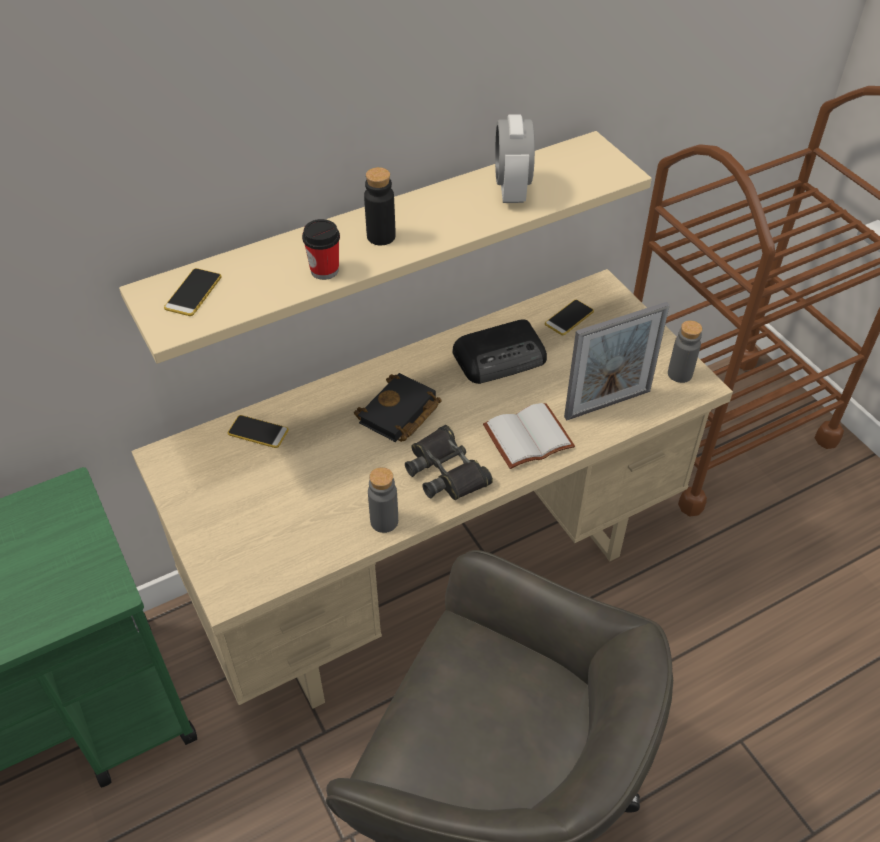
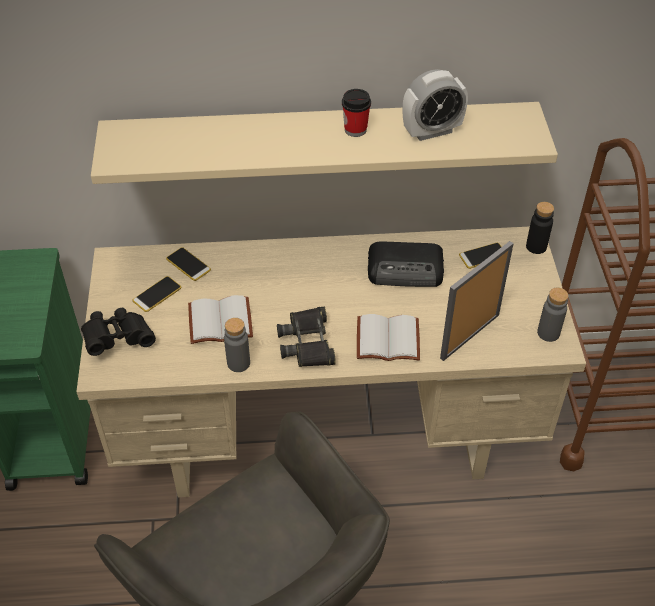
camera: 25 degrees right, 0 degrees up
phone [164,268,222,316] -> phone moved to [133,276,181,312]
cup [302,219,340,280] -> cup moved to [342,89,371,137]
black book [354,373,441,442] -> none
black bottle [364,167,396,245] -> black bottle moved to [526,202,554,254]
alarm clock [495,114,535,203] -> alarm clock turned 135 degrees counterclockwise [402,69,468,141]
picture frame [564,302,670,420] -> picture frame turned 135 degrees clockwise [440,241,514,361]
none -> black binoculars [81,308,156,356]
none -> white book [188,295,253,344]

